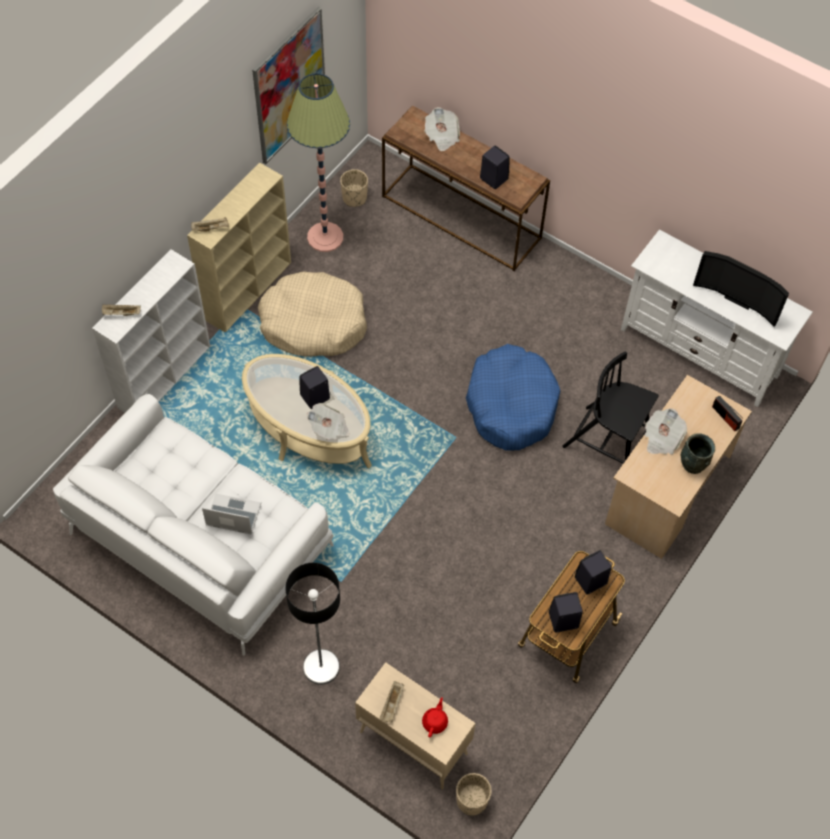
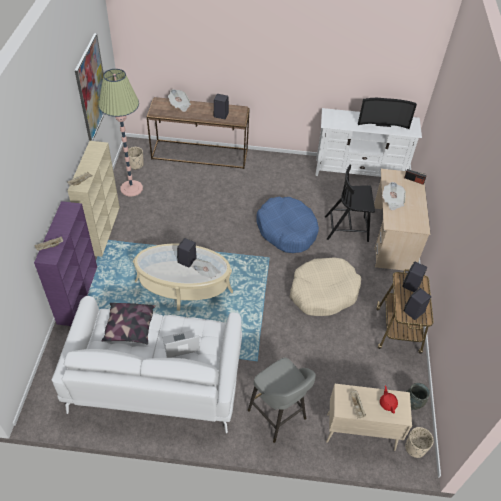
camera: 30 degrees left, 10 degrees down
white bookcase [92,249,210,413] -> purple bookcase [34,201,97,326]
beige dog bed [258,271,367,356] -> beige dog bed moved to [290,257,361,316]
floor lamp [285,562,340,685] -> grey stool [248,358,316,443]
grey vase [680,433,715,474] -> grey vase moved to [406,383,430,410]
none -> pillow [101,303,156,345]

